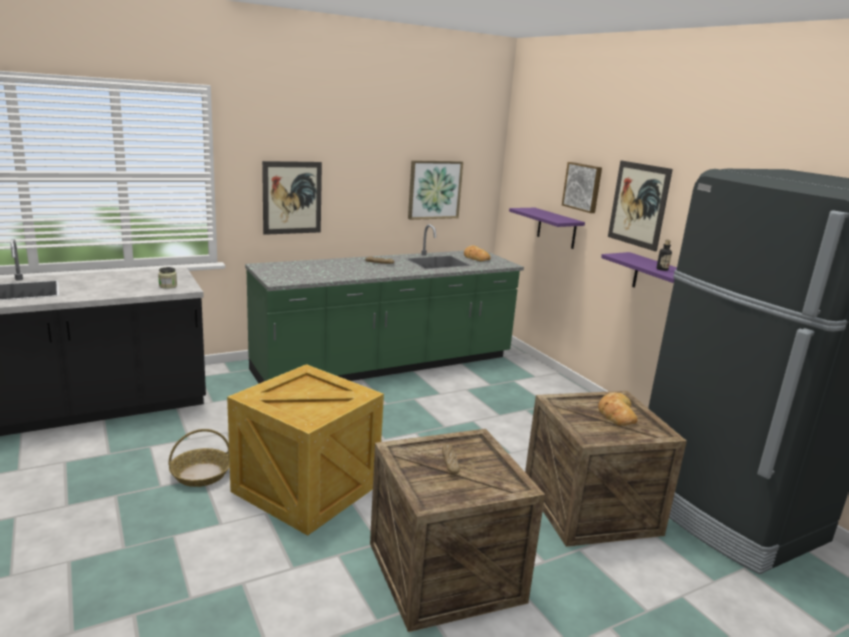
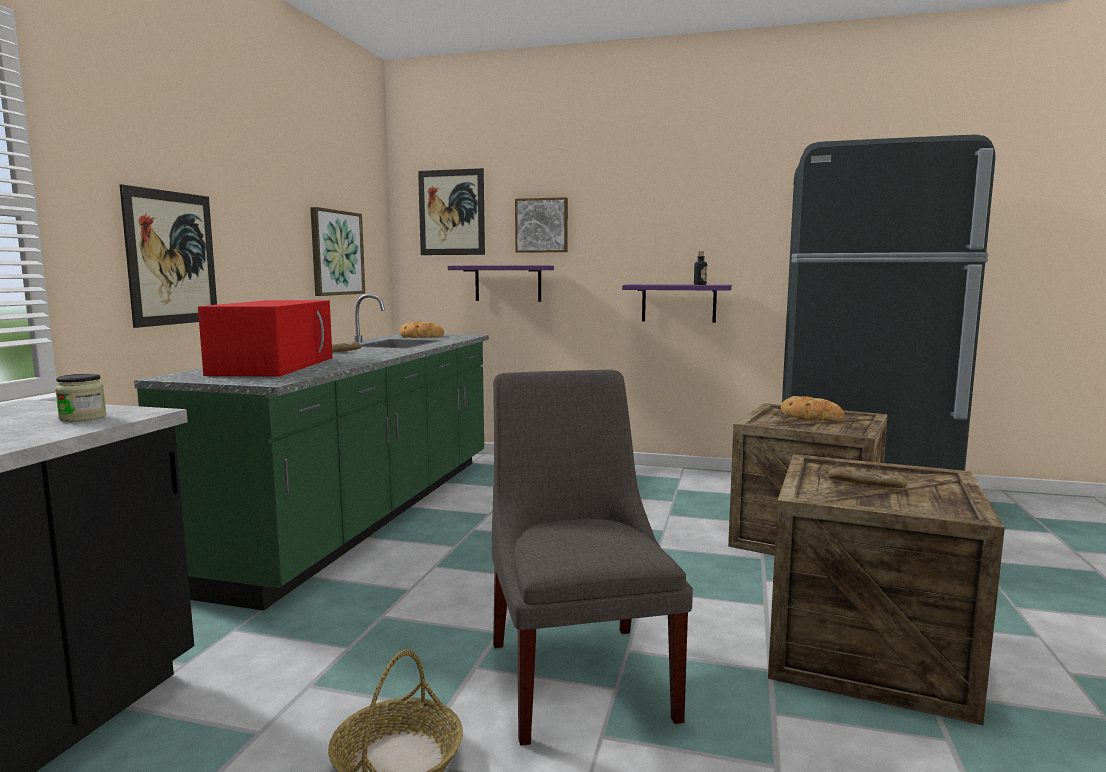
camera: 45 degrees left, 10 degrees down
crate [227,364,384,536] -> grey chair [492,370,693,746]
picture [608,160,673,251] -> picture moved to [418,168,485,255]
none -> red microwave [198,300,333,376]

